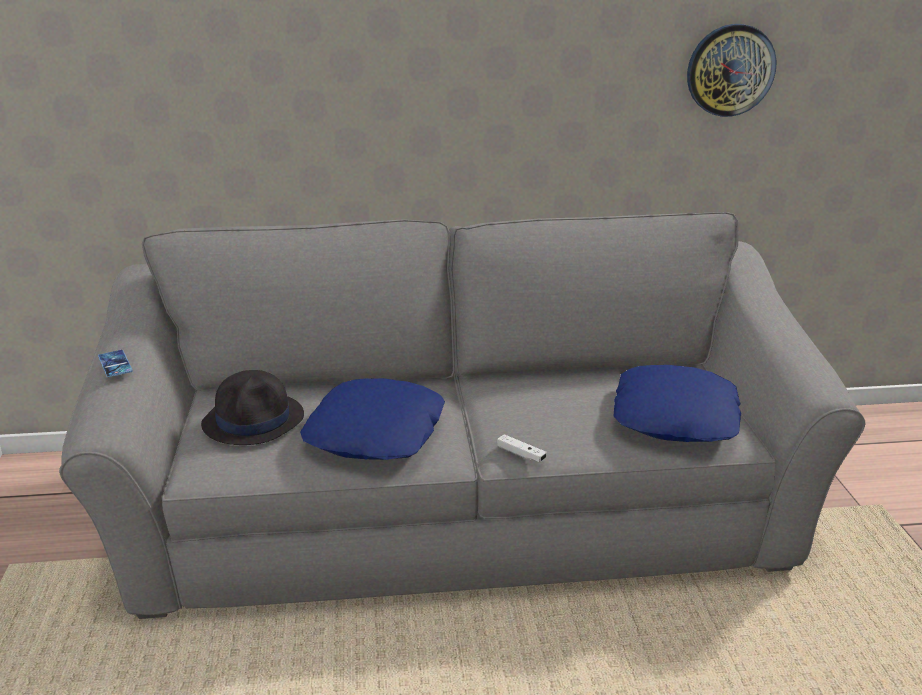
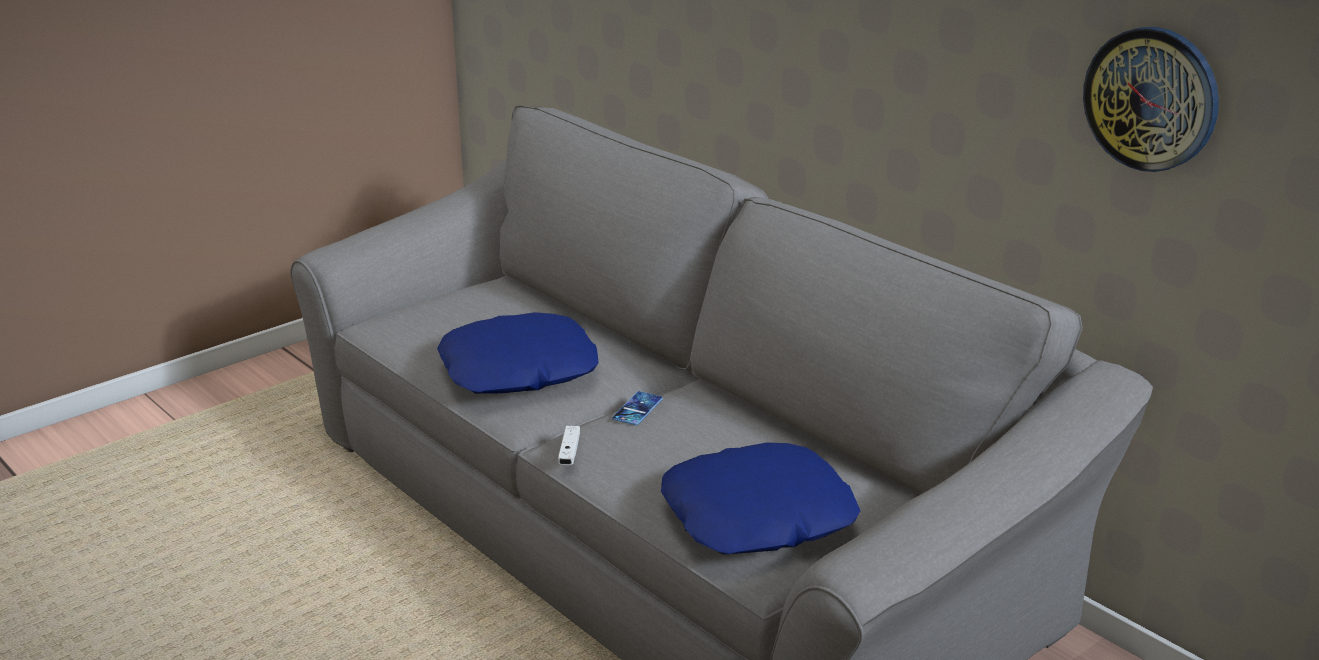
camera: 55 degrees right, 0 degrees up
phone [98,350,133,377] -> phone moved to [612,391,663,425]
black hat [201,370,304,445] -> none

